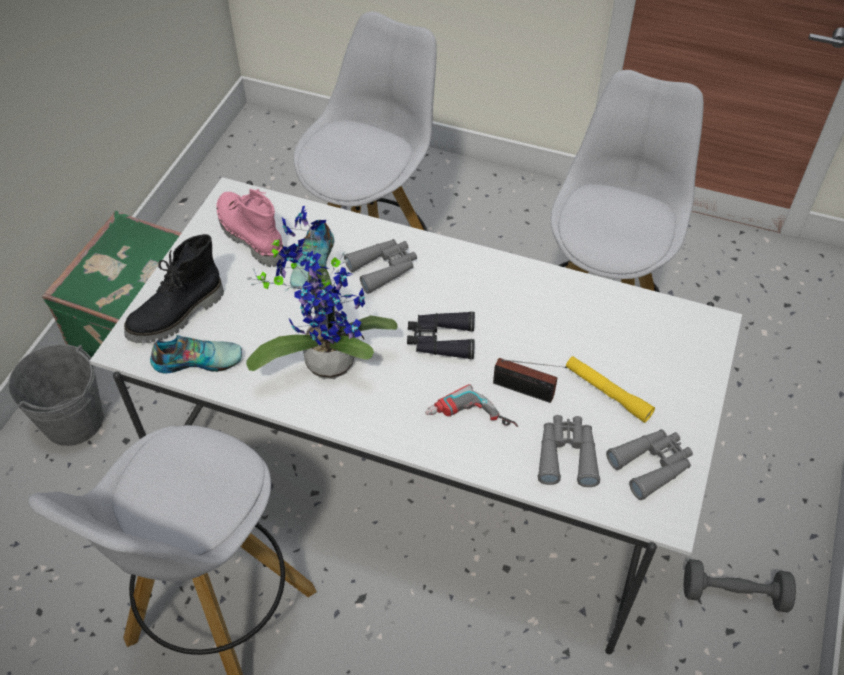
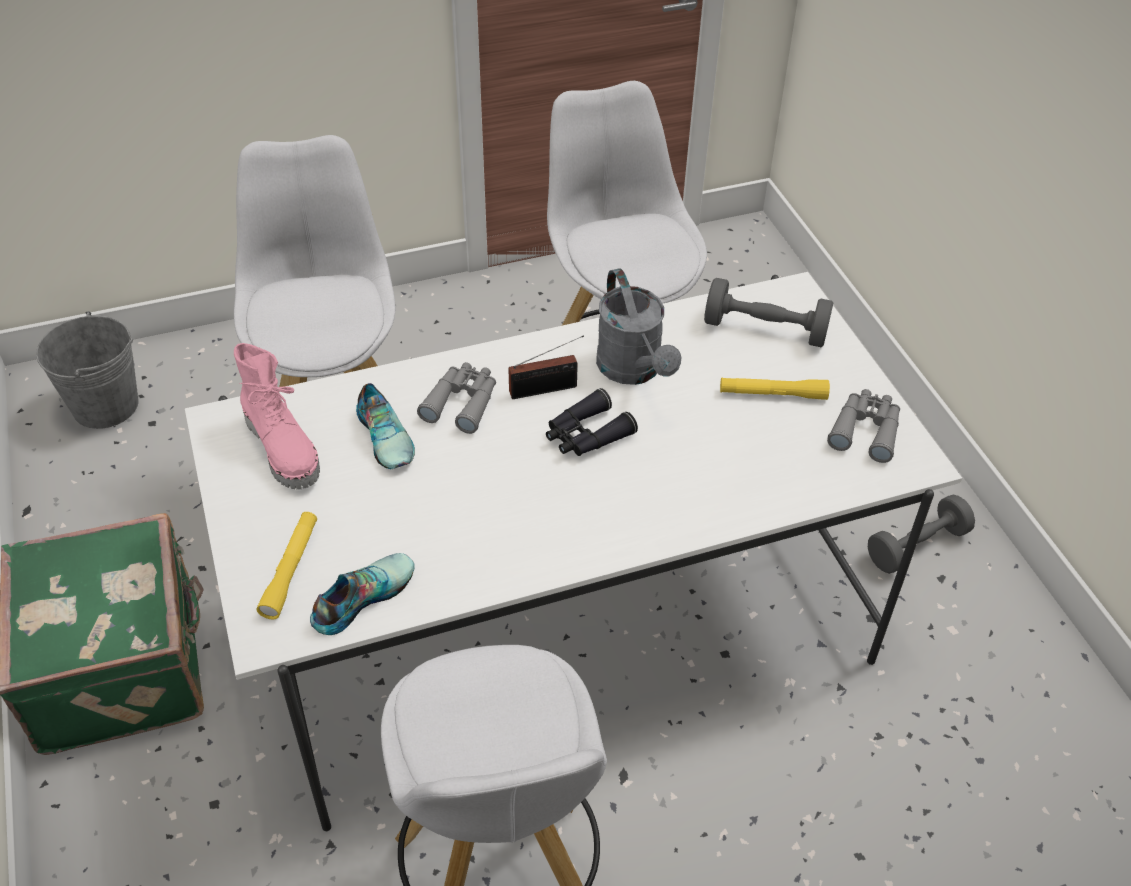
camera: 40 degrees left, 5 degrees down
grey bucket [8,344,103,446] -> grey bucket moved to [36,311,138,429]
black boot [124,234,224,343] -> yellow flashlight [256,512,317,619]
pink boot [217,189,284,267] -> pink boot turned 135 degrees counterclockwise [234,343,320,489]
potted plant [246,206,398,379] -> none
power drill [425,384,518,427] -> none
radio [493,358,567,403] -> radio moved to [508,335,584,399]
grey binoculars [538,415,600,487] -> none
none -> grey watering can [596,268,681,385]
none -> grey dumbbell [704,278,833,347]

